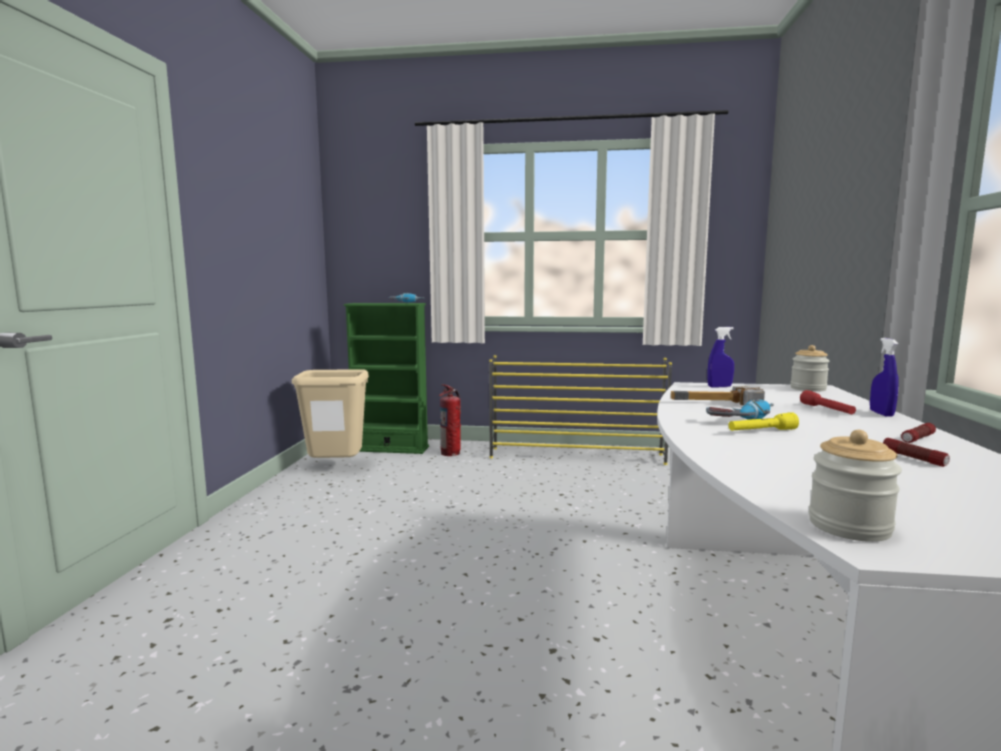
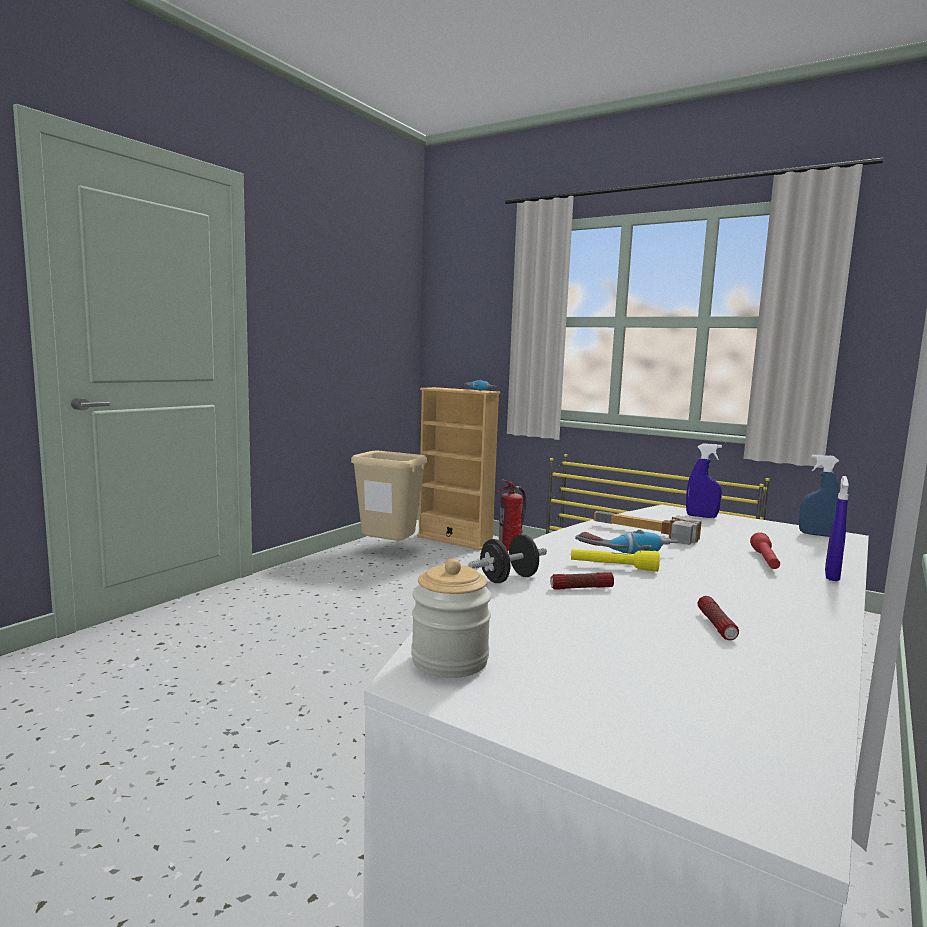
camera: 25 degrees right, 0 degrees up
green bookcase [344,303,429,454] -> beige bookcase [417,387,500,550]
jar [790,345,830,392] -> blue spray bottle [799,454,840,537]
flashlight [901,423,936,443] -> flashlight moved to [550,572,614,590]
none -> black dumbbell [469,534,547,583]

